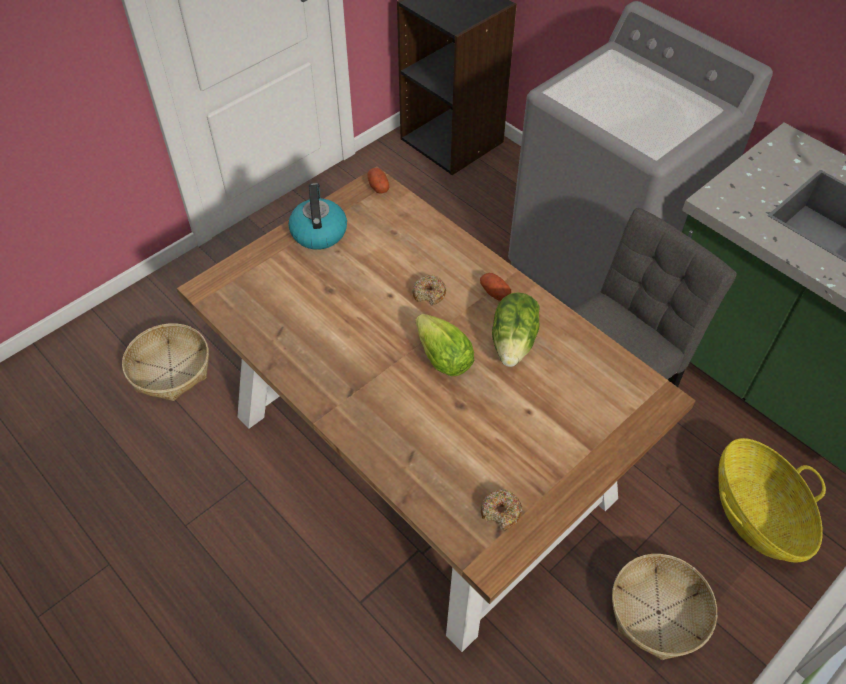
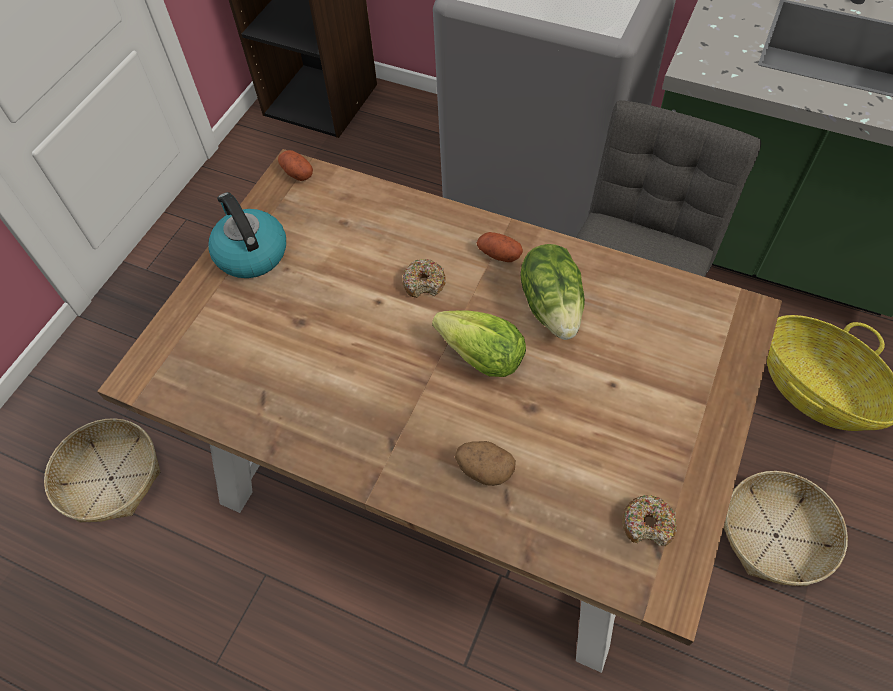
camera: 20 degrees left, 5 degrees up
none -> potato [455,441,516,486]

